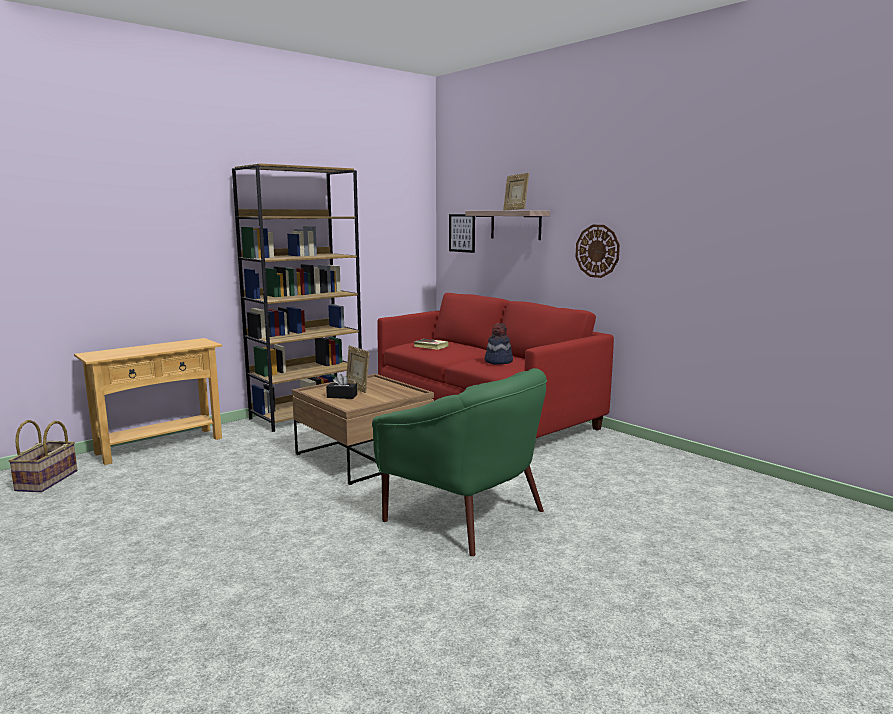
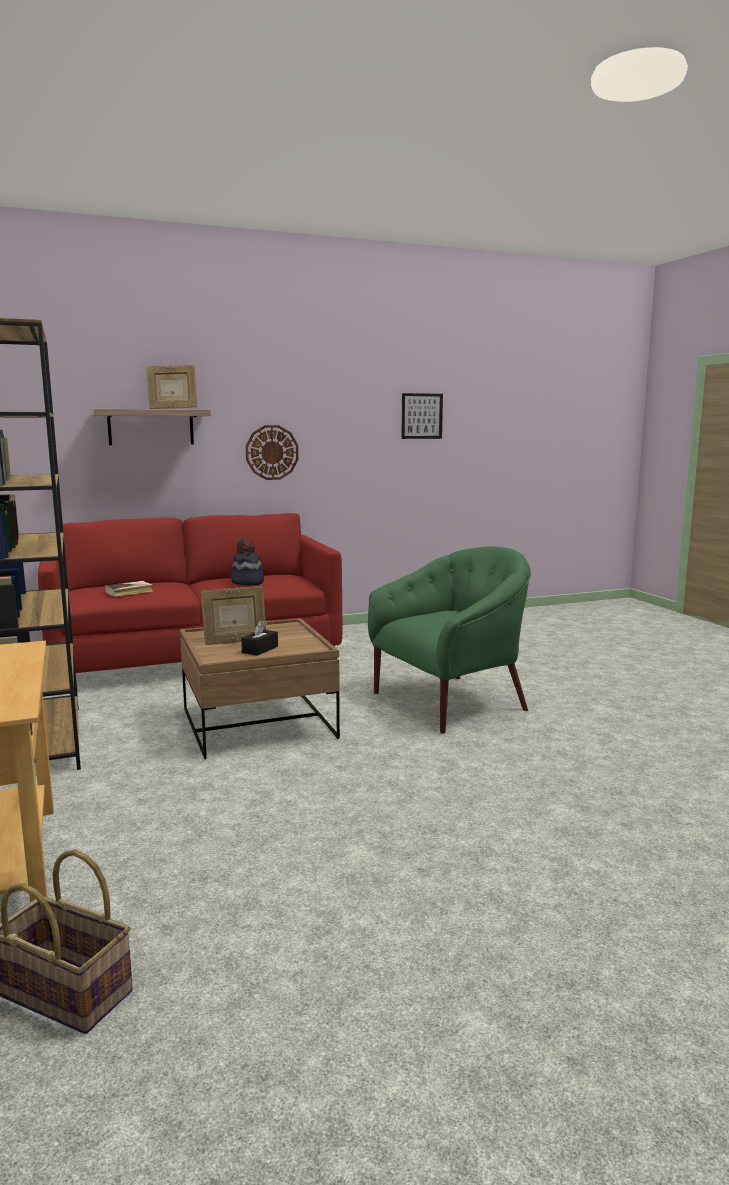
camera: 70 degrees left, 0 degrees up
picture [449,214,475,253] -> picture moved to [401,393,443,439]

